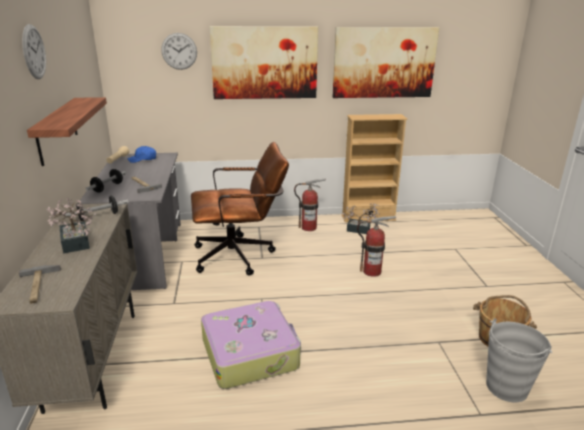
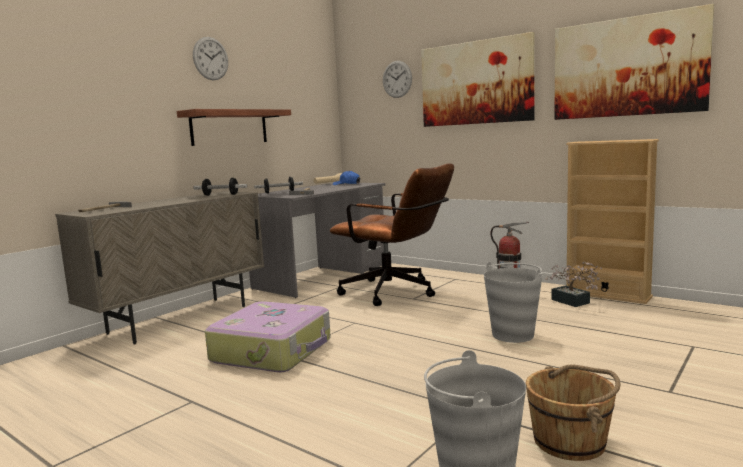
camera: 45 degrees right, 15 degrees down
potted plant [47,198,96,254] -> none
fire extinguisher [357,216,396,277] -> grey bucket [484,262,543,343]

